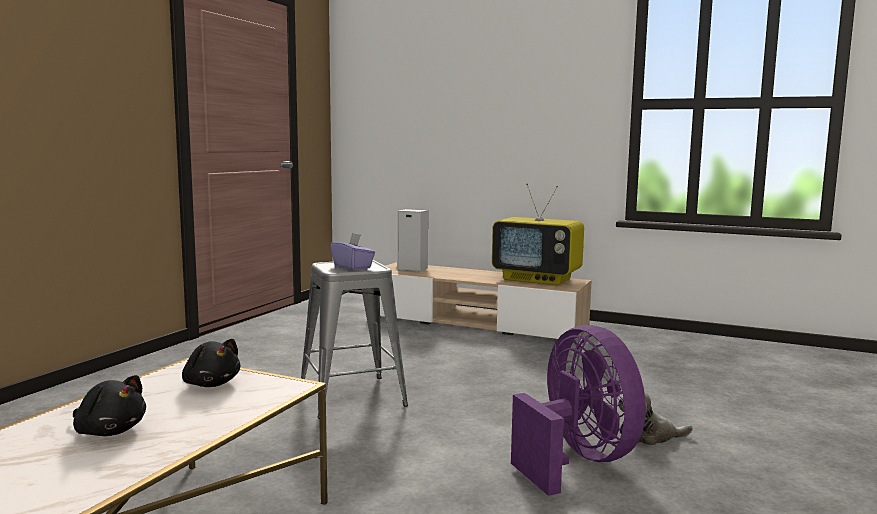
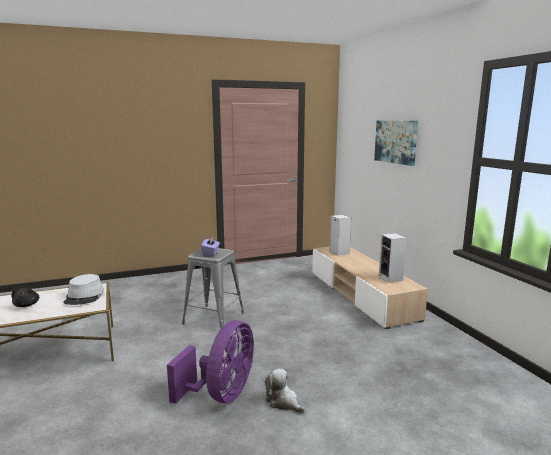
camera: 45 degrees right, 5 degrees up
black plush toy [182,339,240,387] -> grey hat [63,274,104,305]
television [492,184,584,285] -> speaker [379,233,406,283]
none -> picture [374,120,418,166]

